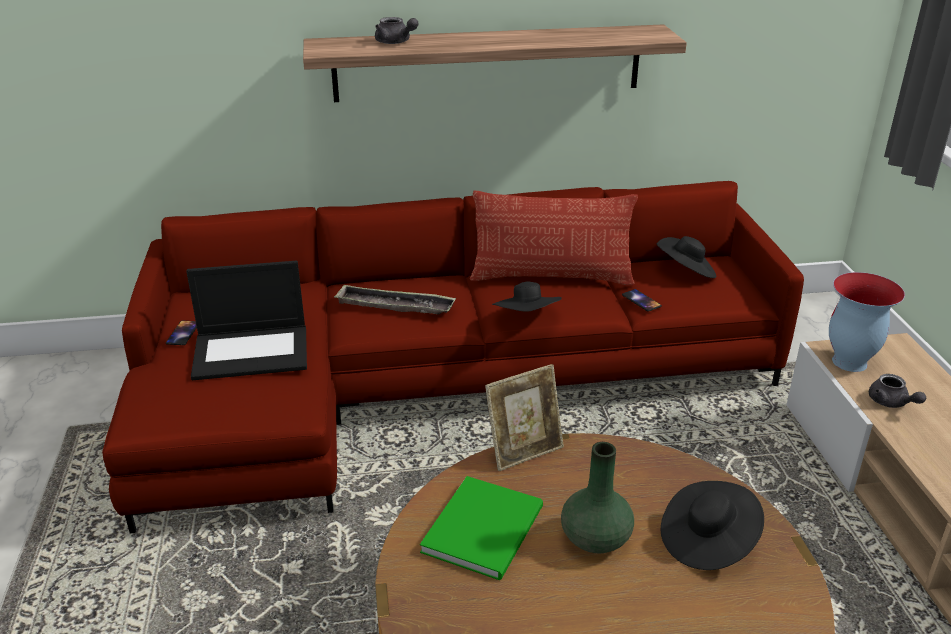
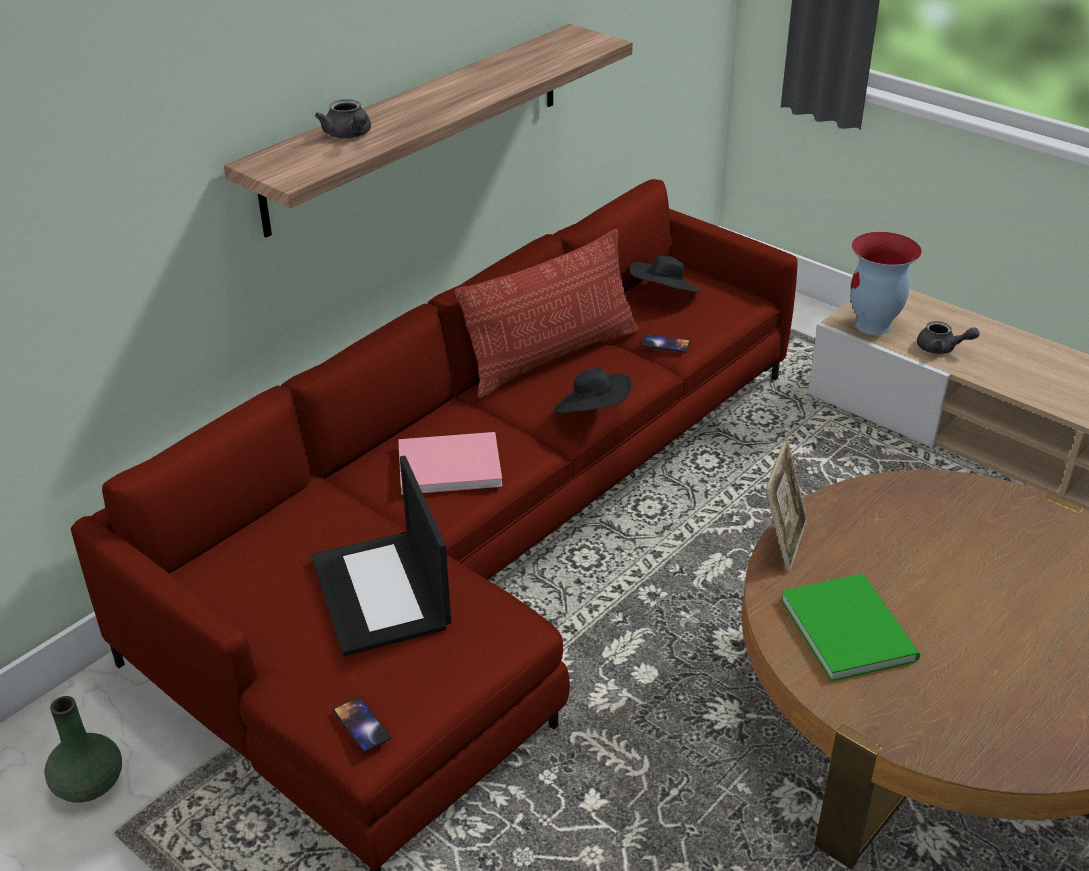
camera: 40 degrees left, 5 degrees up
phone [166,321,197,345] -> phone moved to [333,697,391,752]
laptop [186,261,307,380] -> laptop turned 120 degrees clockwise [311,456,451,656]
tray [334,284,456,315] -> pink book [398,432,502,495]
grey teapot [375,17,419,44] -> grey teapot turned 60 degrees clockwise [315,99,371,138]
green vase [561,442,634,554] -> green vase moved to [44,696,122,803]
black hat [661,481,764,570] -> none

